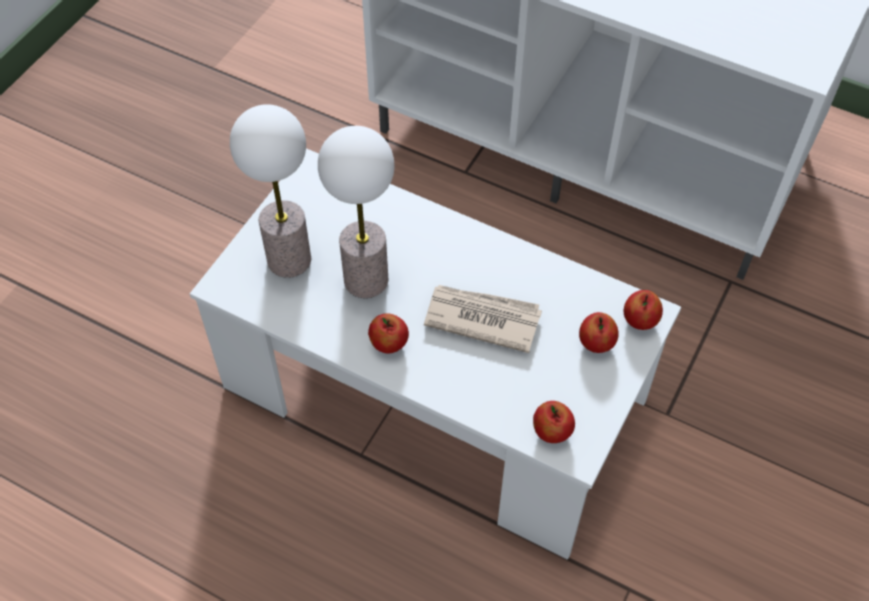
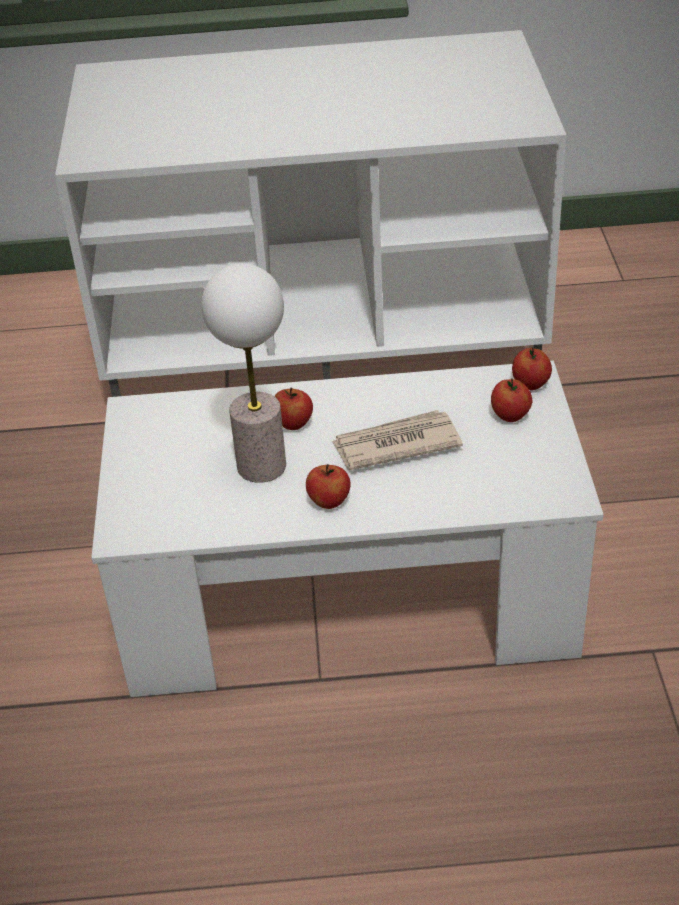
camera: 30 degrees left, 15 degrees down
table lamp [230,104,311,278] -> none
apple [533,401,575,443] -> apple moved to [275,388,313,430]

